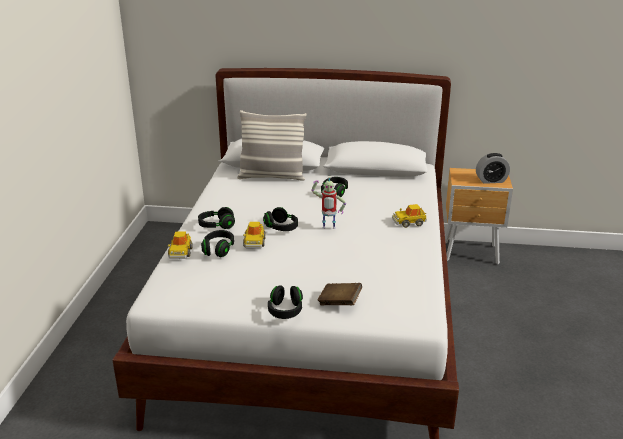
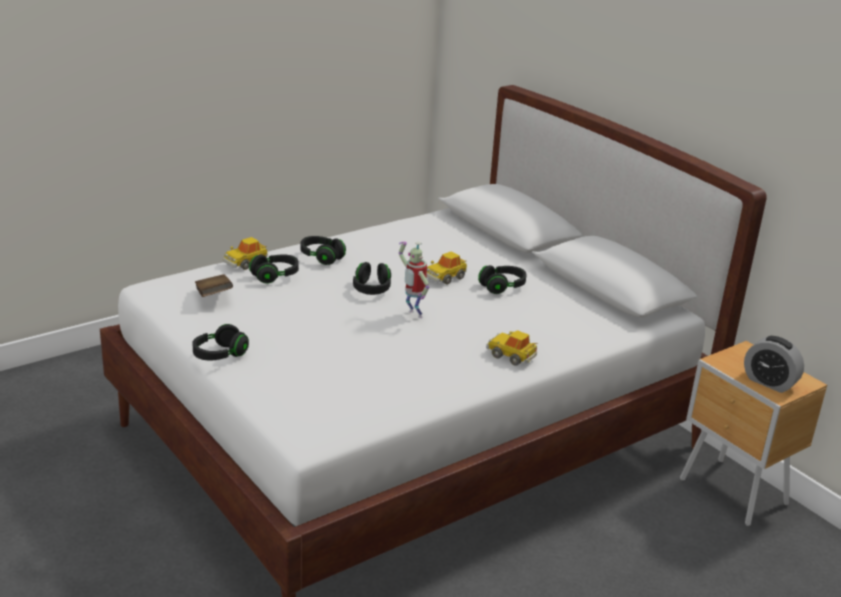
camera: 45 degrees right, 0 degrees up
pillow [237,110,306,181] -> none
toy car [243,222,266,248] -> toy car moved to [426,252,467,284]
brown book [318,283,362,305] -> brown book moved to [195,274,233,297]

